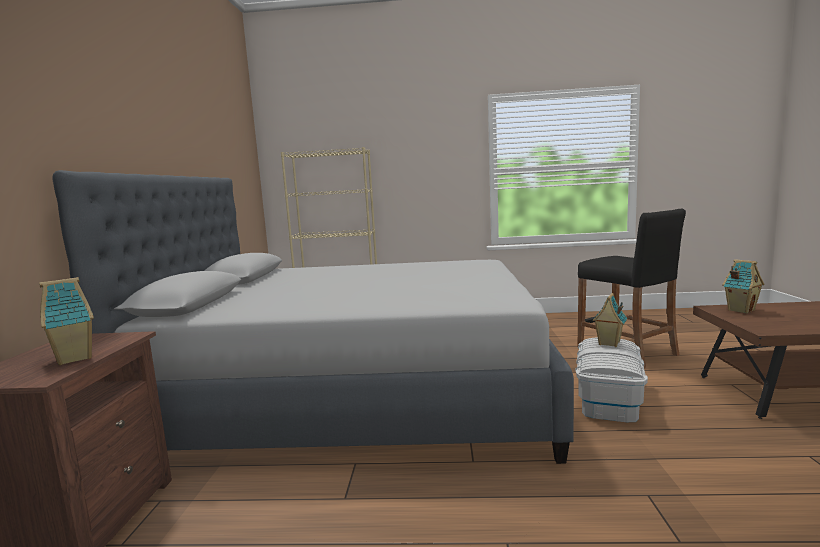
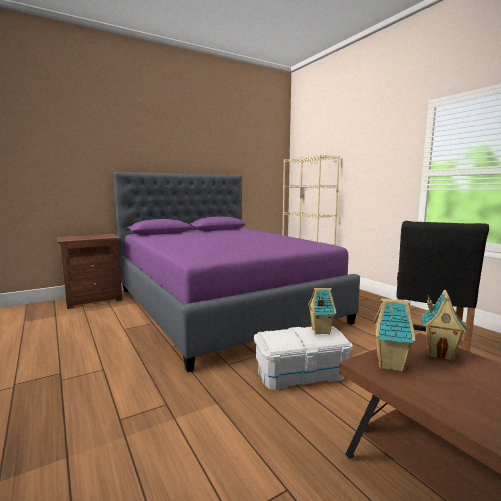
camera: 55 degrees right, 0 degrees up
toy house [39,277,94,365] -> toy house moved to [374,298,416,372]
grey bed [53,170,574,464] -> purple bed [113,172,360,372]

